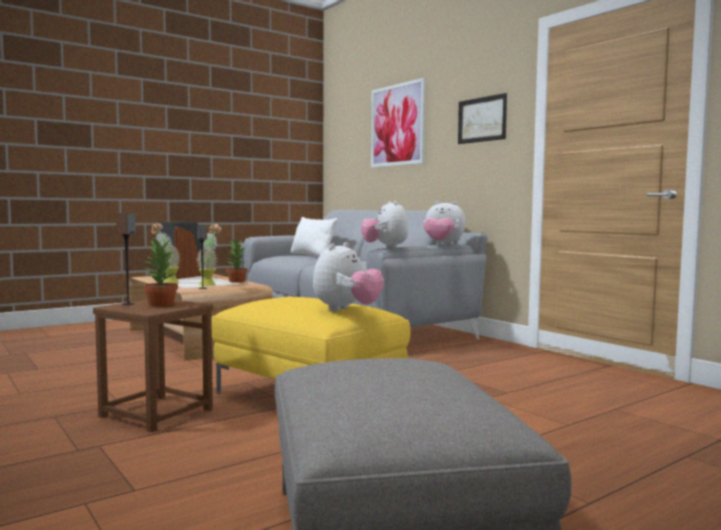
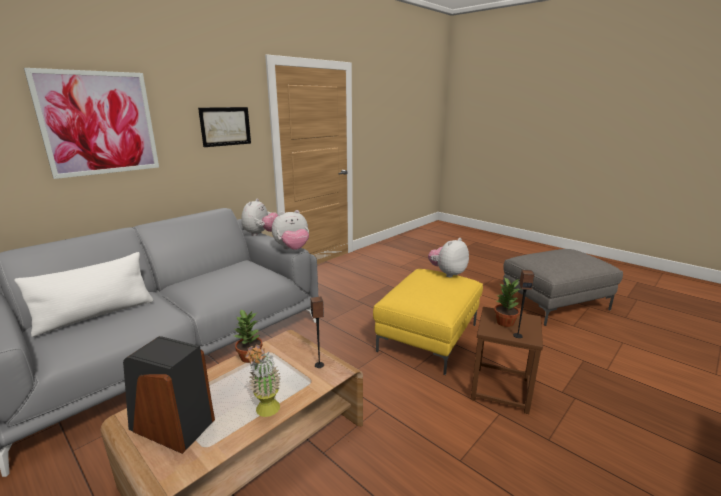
camera: 100 degrees left, 15 degrees up
potted plant [196,224,222,286] -> none
plush toy [313,242,384,311] -> plush toy turned 60 degrees counterclockwise [428,238,469,278]

